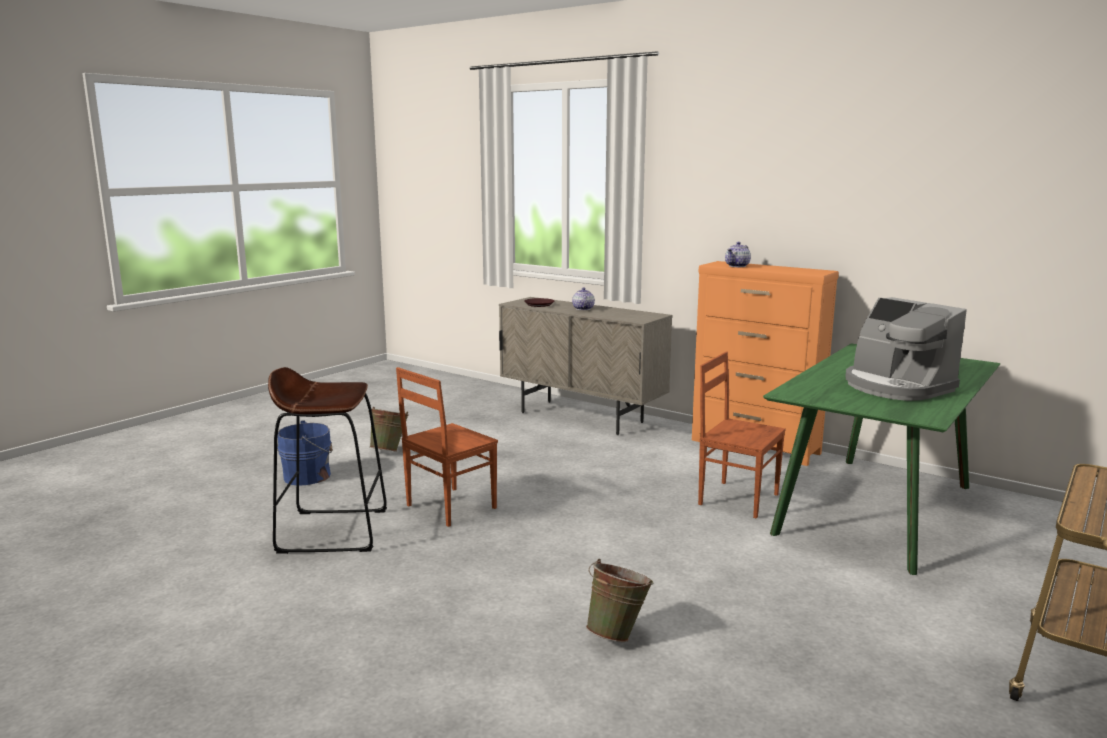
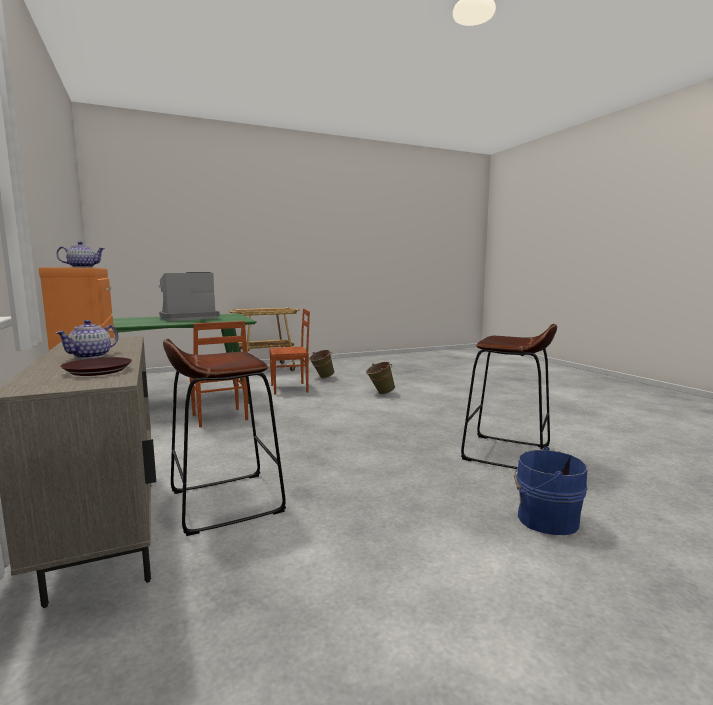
camera: 150 degrees left, 5 degrees down
green bucket [368,407,409,452] -> green bucket moved to [309,350,335,378]
brown chair [396,367,498,527] -> brown chair moved to [269,309,310,395]
coffee machine [846,297,967,401] -> coffee machine turned 120 degrees counterclockwise [159,272,220,321]
none -> brown stool [163,339,286,536]

